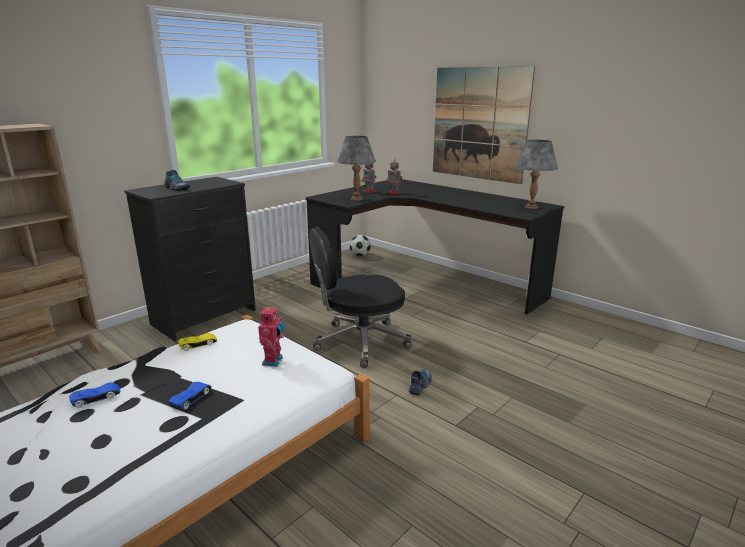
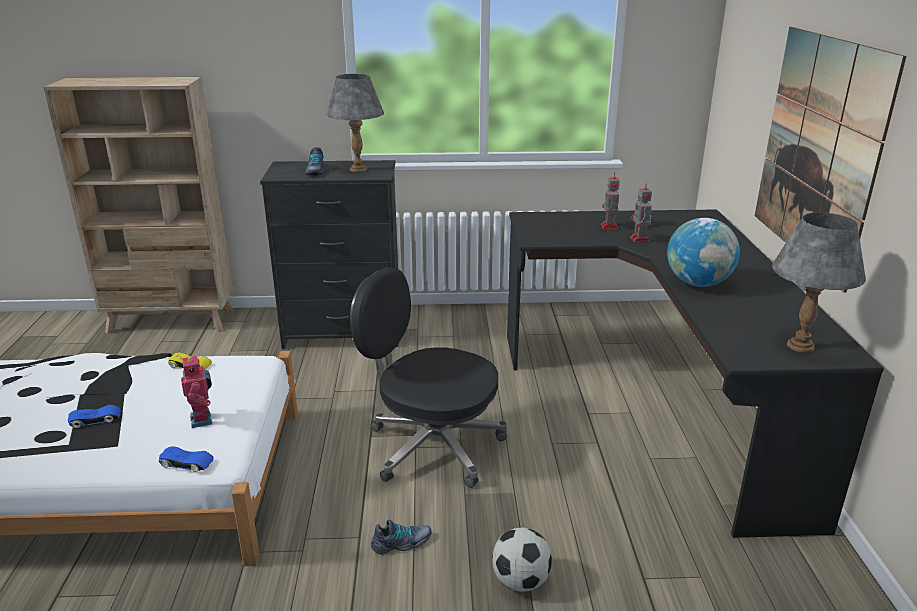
camera: 45 degrees right, 5 degrees up
blue toy car [69,383,120,408] -> blue toy car moved to [159,447,214,472]
toy robot [258,305,285,367] -> toy robot turned 75 degrees counterclockwise [181,354,212,428]
grey table lamp [337,136,376,201] -> grey table lamp moved to [326,74,384,172]
football [349,235,371,256] -> football moved to [492,528,552,592]
none -> globe [667,218,740,287]

